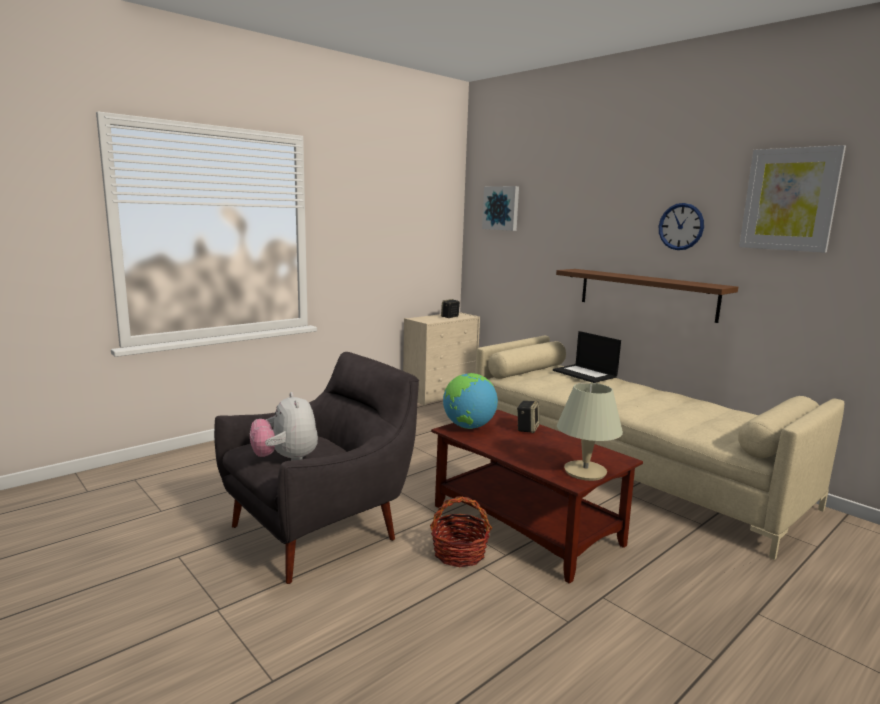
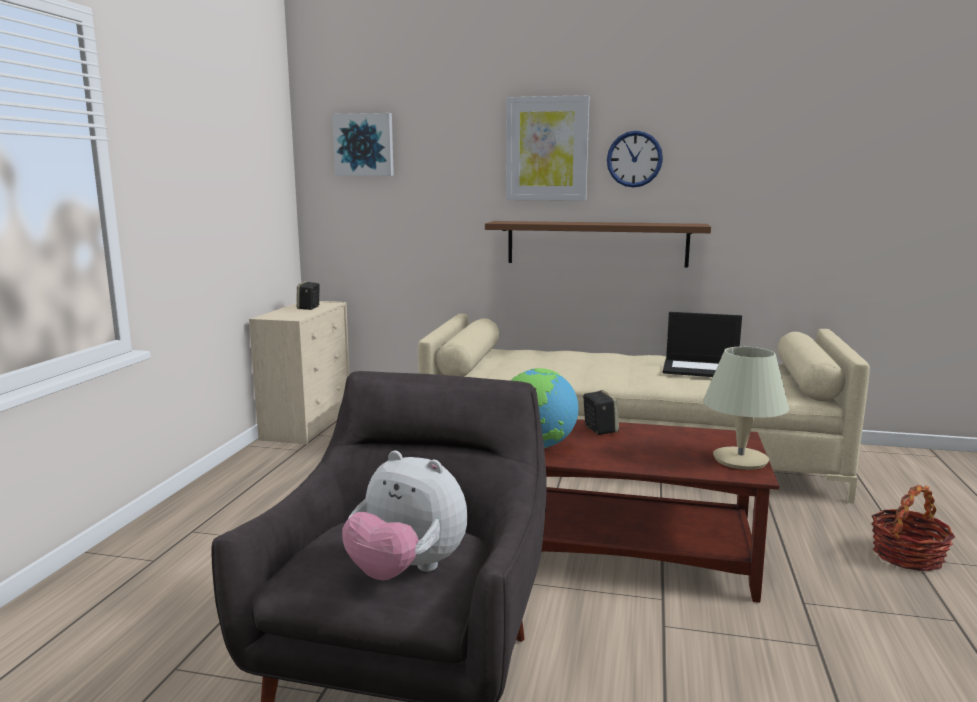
camera: 35 degrees left, 0 degrees up
basket [430,496,492,567] -> basket moved to [871,485,955,571]
laptop [553,331,621,383] -> laptop moved to [663,312,742,377]
picture [739,145,846,253] -> picture moved to [506,95,589,201]

